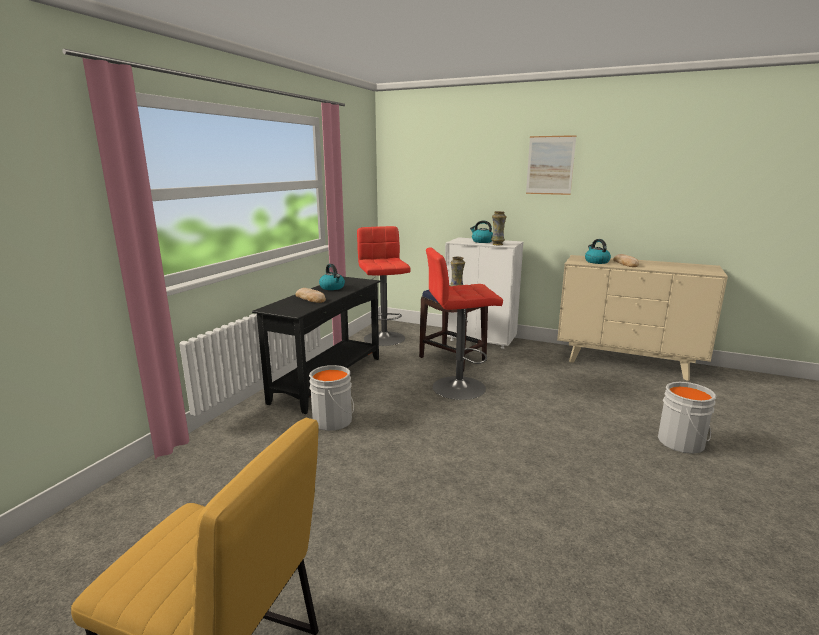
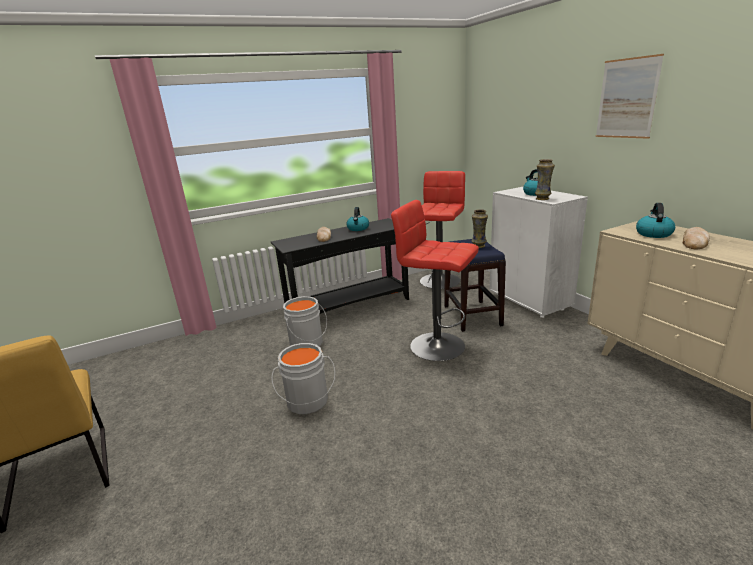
camera: 40 degrees right, 5 degrees up
grey bucket [658,382,717,454] -> grey bucket moved to [272,343,335,414]

